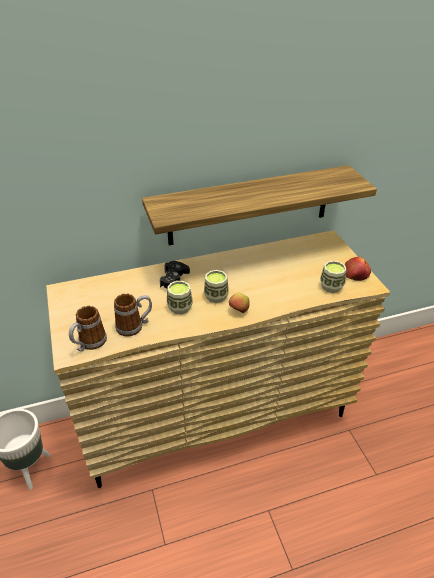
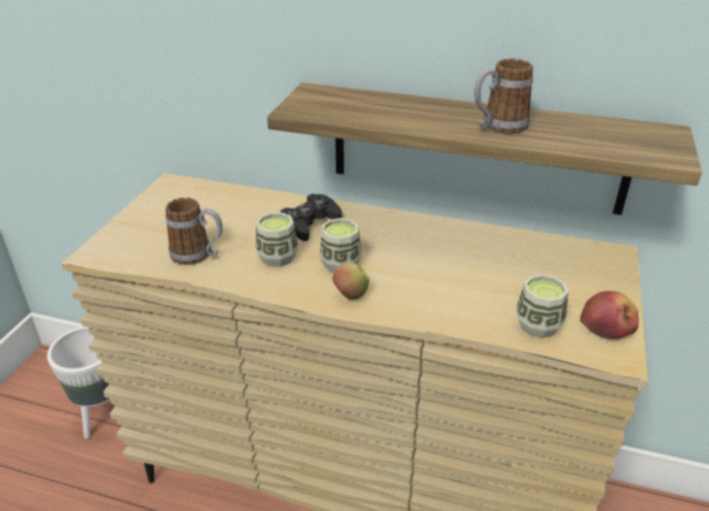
camera: 35 degrees right, 5 degrees down
mug [69,306,107,352] -> mug moved to [474,58,533,134]

